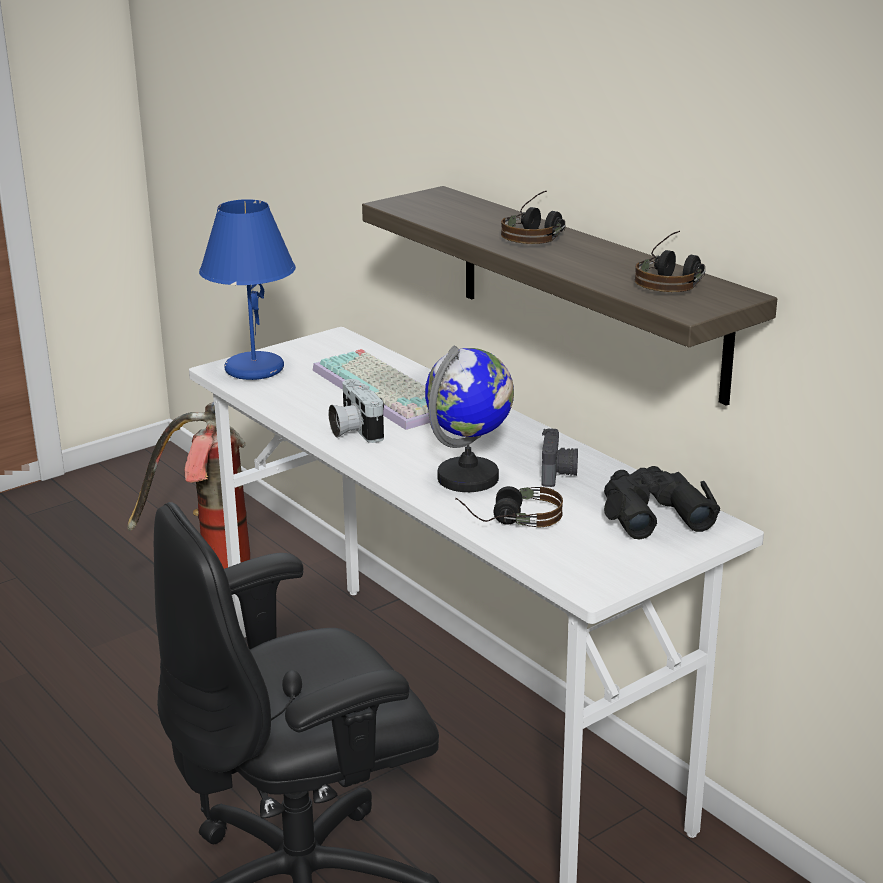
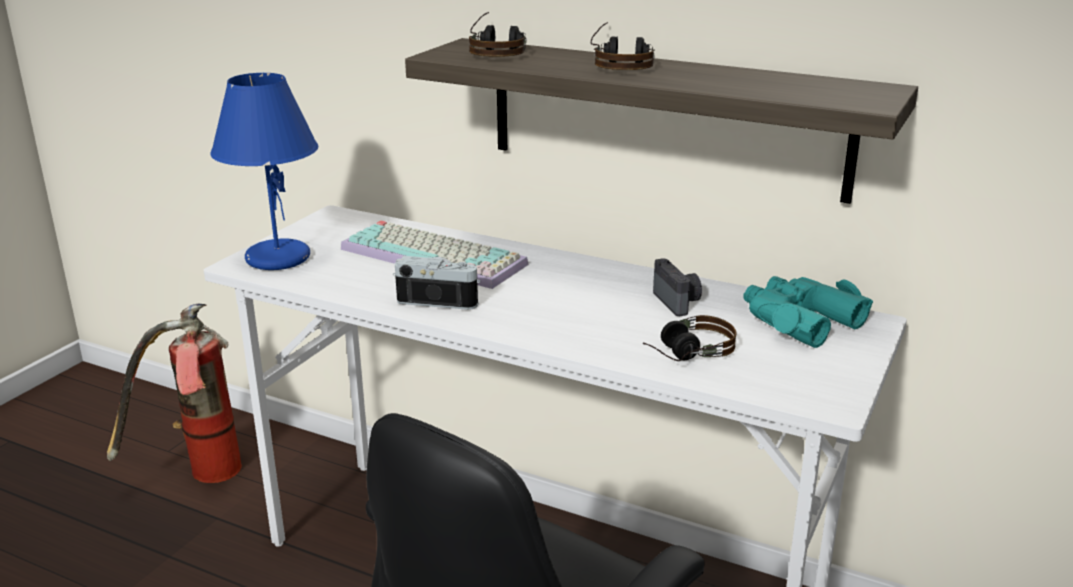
camera: 25 degrees left, 0 degrees up
camera [329,379,384,443] -> camera turned 150 degrees clockwise [393,256,480,310]
globe [425,346,514,492] -> none
black binoculars [604,466,721,540] -> turquoise binoculars [743,276,873,348]
headphones [635,231,706,292] -> headphones moved to [469,12,527,57]

